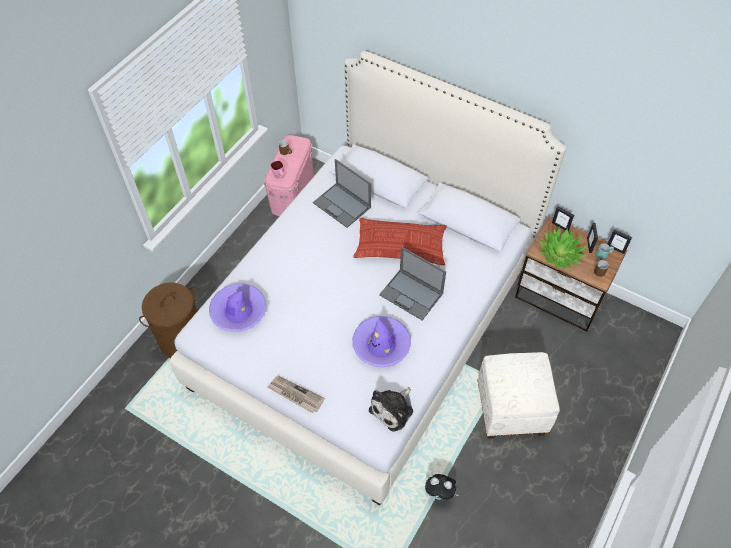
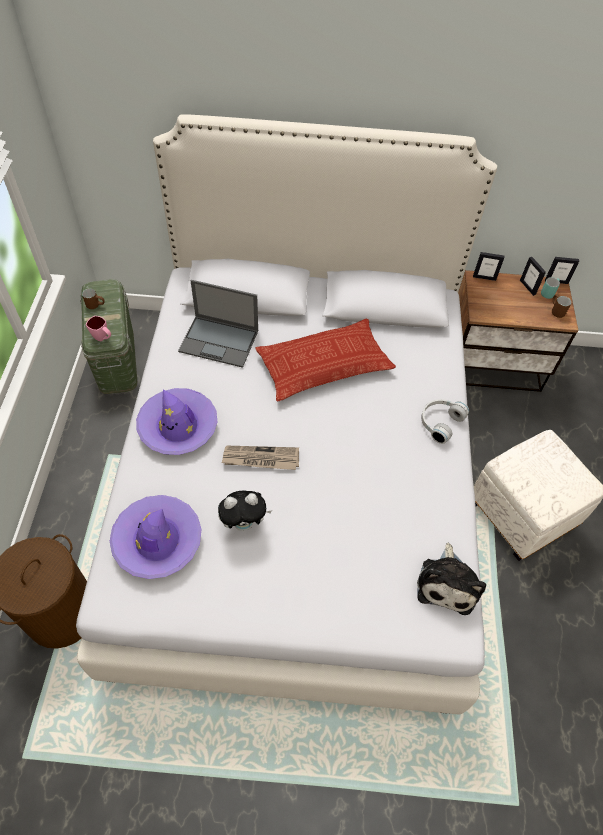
camera: 30 degrees left, 0 degrees up
pink storage box [264,135,313,216] -> green storage box [80,280,137,394]
newspaper [267,376,325,413] -> newspaper moved to [222,446,299,470]
purple hat [353,316,411,367] -> purple hat moved to [136,388,217,455]
laptop [379,247,446,321] -> none
plush toy [425,474,459,500] -> plush toy moved to [218,491,272,531]
potted plant [539,226,587,269] -> none
none -> white headphones [421,399,469,444]

